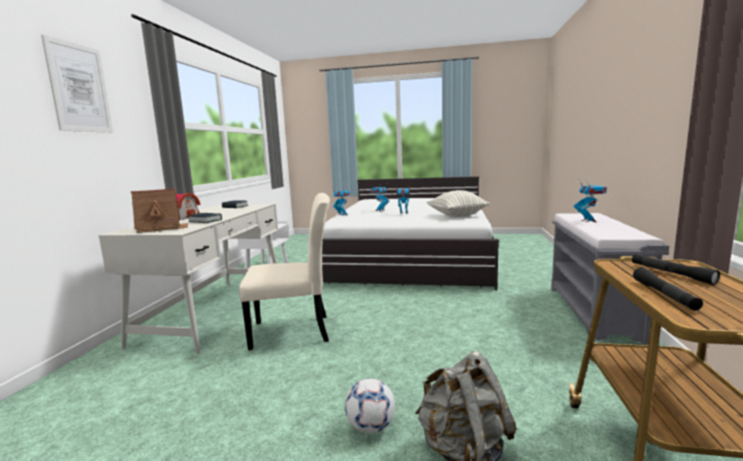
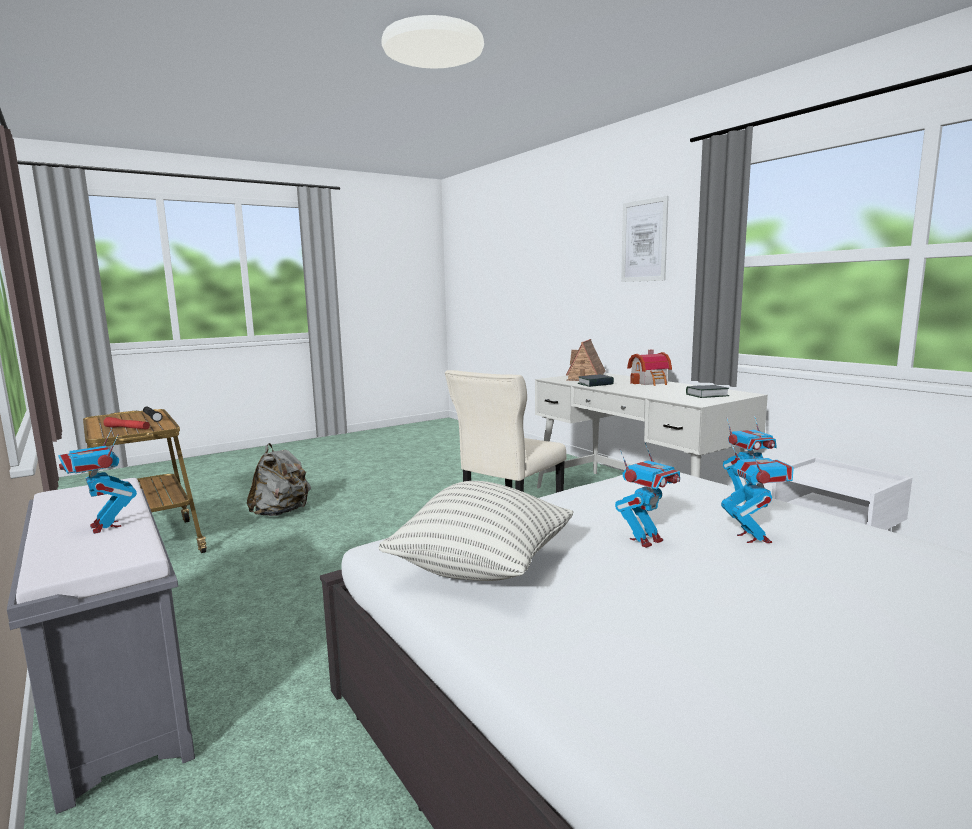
camera: 135 degrees right, 0 degrees up
football [345,378,395,434] -> none
black flashlight [632,254,720,285] -> red flashlight [103,417,150,429]

